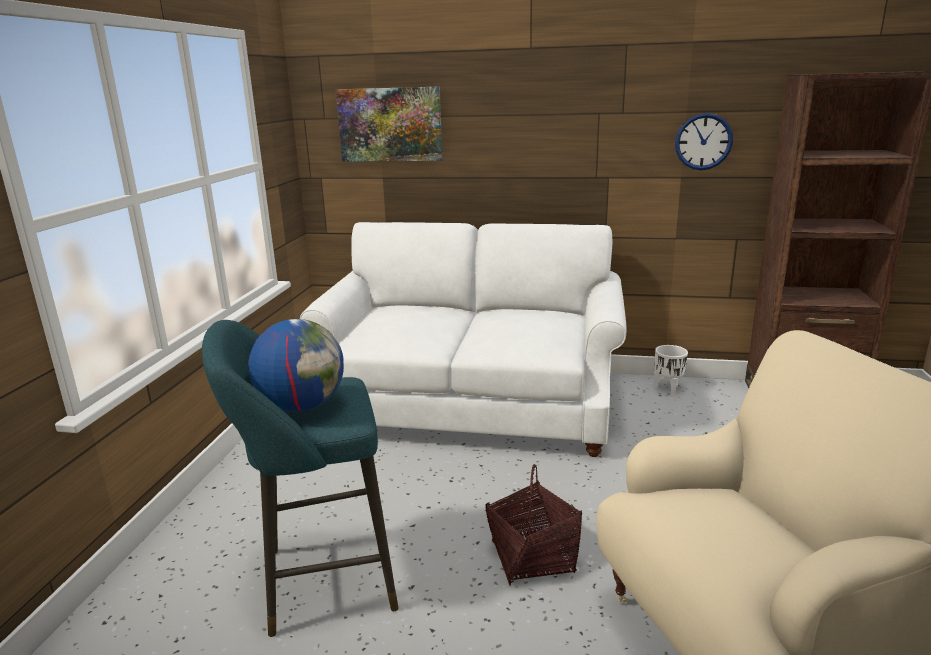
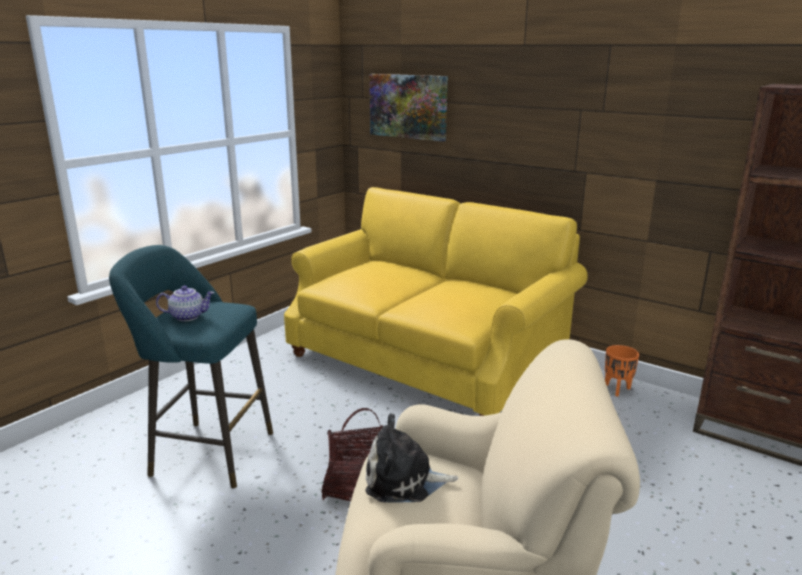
camera: 25 degrees right, 0 degrees up
globe [248,319,344,412] -> teapot [156,285,214,321]
white sofa [300,222,626,457] -> yellow sofa [284,187,588,416]
white planter [654,345,688,395] -> orange planter [605,345,639,397]
wall clock [675,113,733,170] -> none
none -> plush toy [365,413,458,503]

